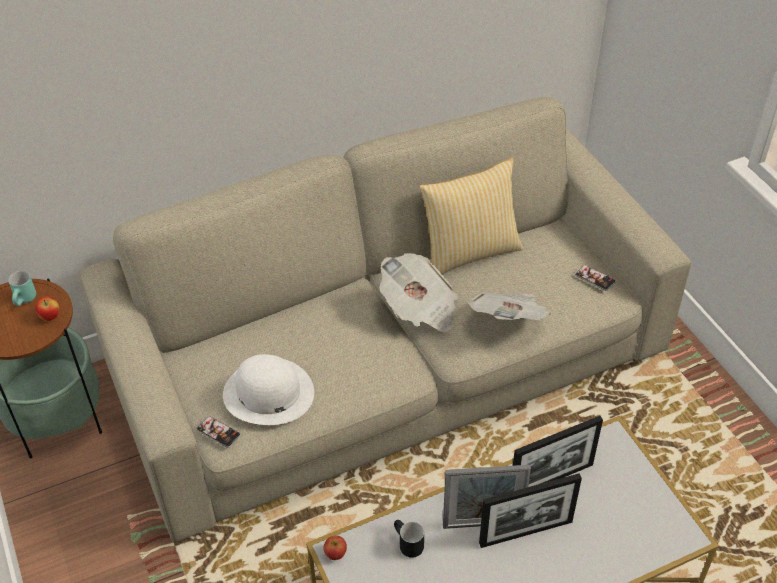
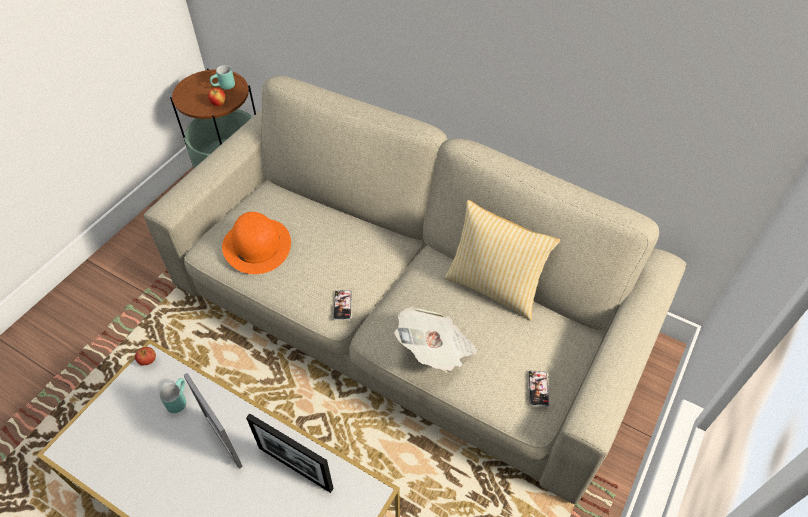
camera: 55 degrees right, 5 degrees up
phone [197,416,241,448] -> phone moved to [333,290,352,320]
white hat [223,354,314,425] -> orange hat [222,212,291,274]
newspaper [379,253,458,333] -> none
black mug [394,520,424,558] -> turquoise mug [159,378,186,413]
picture frame [479,474,582,548] -> none

